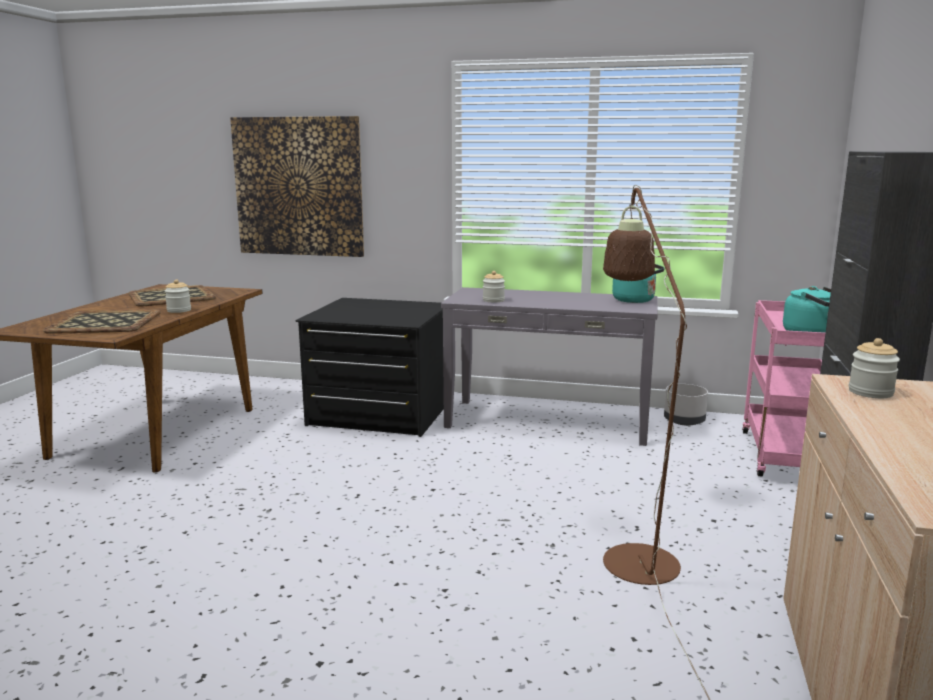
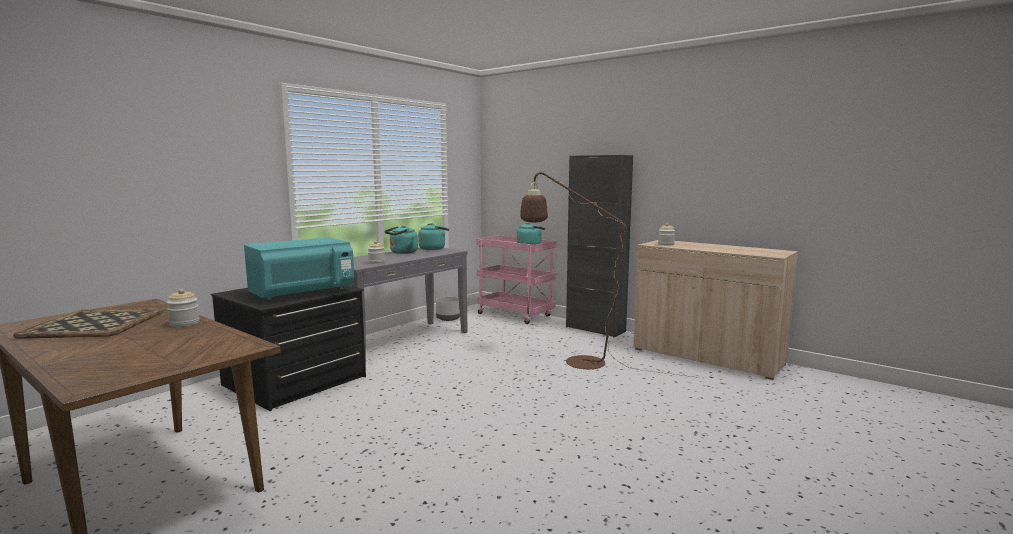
camera: 65 degrees left, 5 degrees down
tray [43,309,161,334] -> none
picture [230,116,364,257] -> none
none -> turquoise microwave [244,237,354,300]
none -> turquoise kettle [384,226,418,254]

